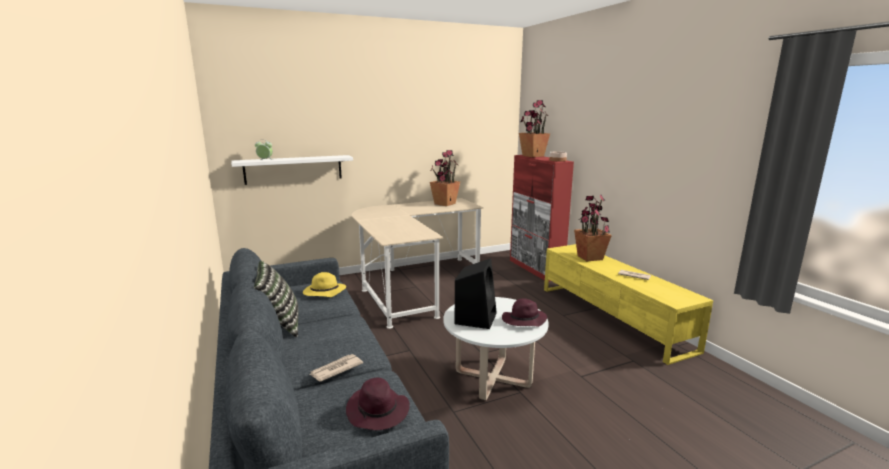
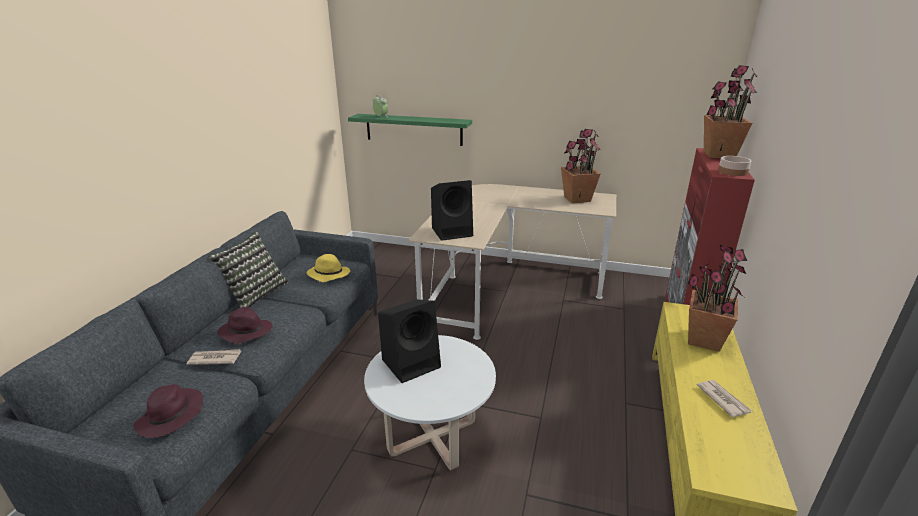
camera: 40 degrees right, 10 degrees up
white shelf [231,155,353,185] -> green shelf [348,114,472,146]
purple hat [502,298,547,327] -> purple hat moved to [217,307,273,344]
none -> black speaker [431,180,473,241]

